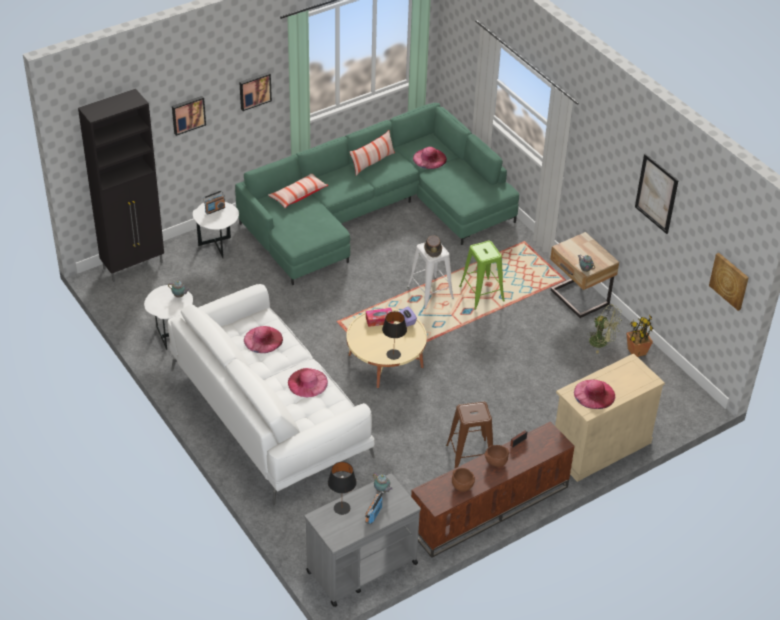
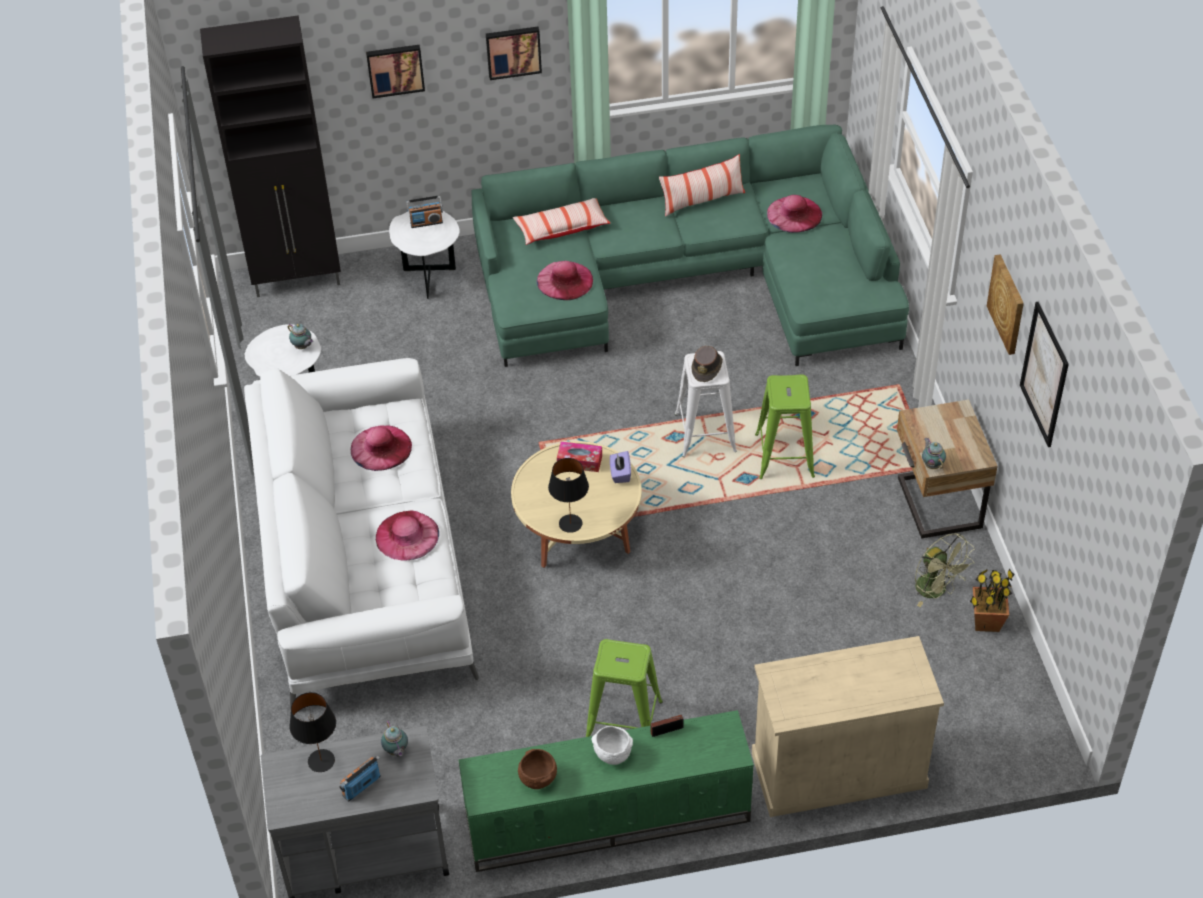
camera: 25 degrees right, 5 degrees up
brown tv stand [411,421,575,558] -> green tv stand [459,710,754,872]
brown stool [446,401,493,469] -> green stool [586,639,663,737]
brown bowl [484,445,509,467] -> white bowl [592,726,633,765]
pink hat [574,379,615,409] -> pink hat moved to [537,261,593,300]
picture [709,253,749,311] -> picture moved to [987,254,1024,355]

